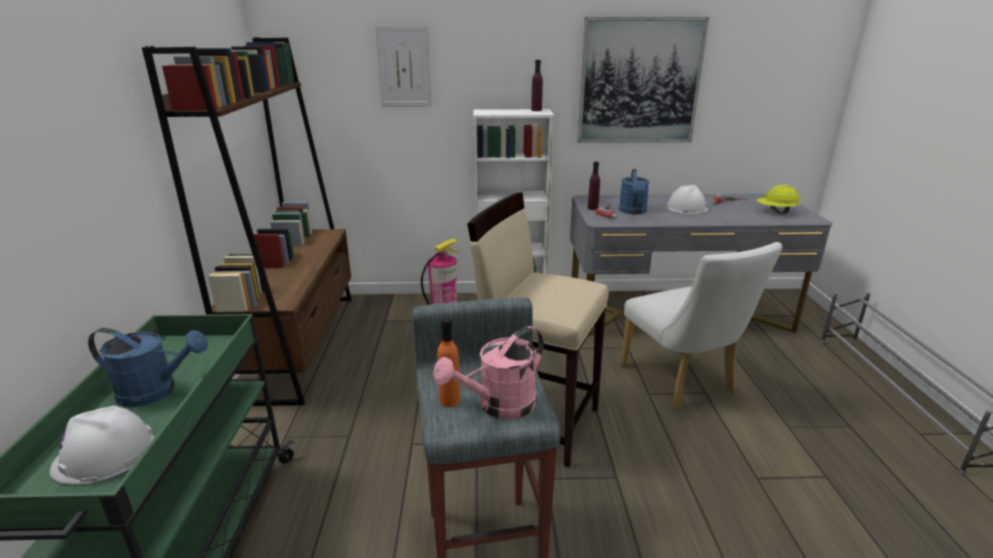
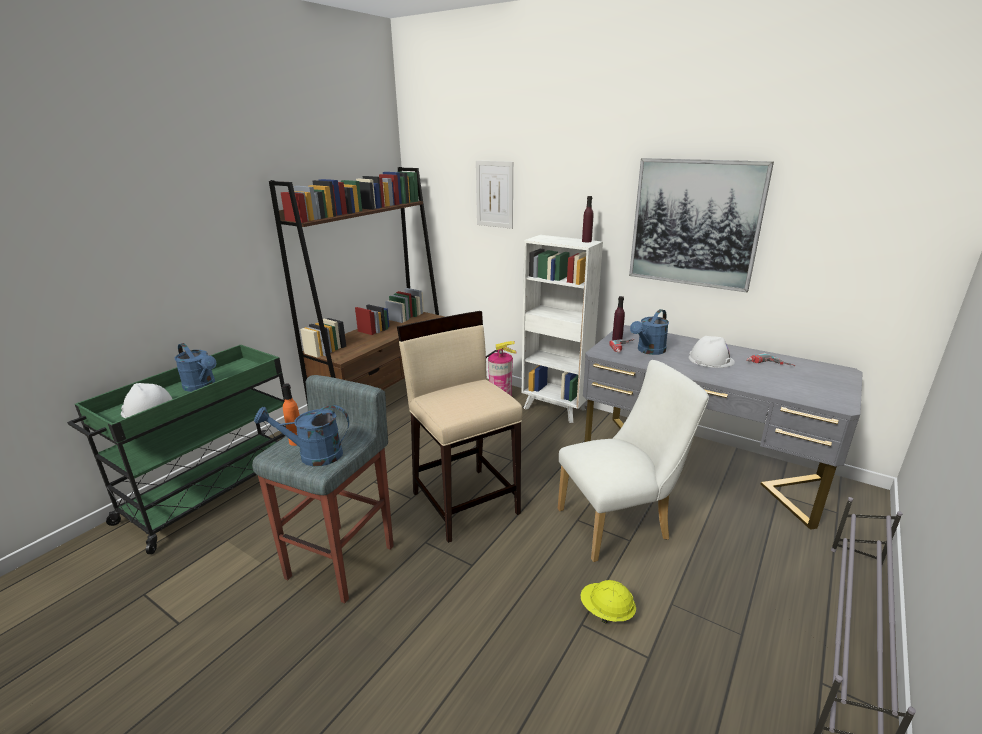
camera: 35 degrees right, 0 degrees up
pink watering can [433,326,544,419] -> blue watering can [254,405,349,466]
white chair [620,242,782,409] -> white chair turned 120 degrees counterclockwise [558,360,709,562]
yellow hard hat [757,185,800,214] -> yellow hard hat moved to [580,580,636,624]

